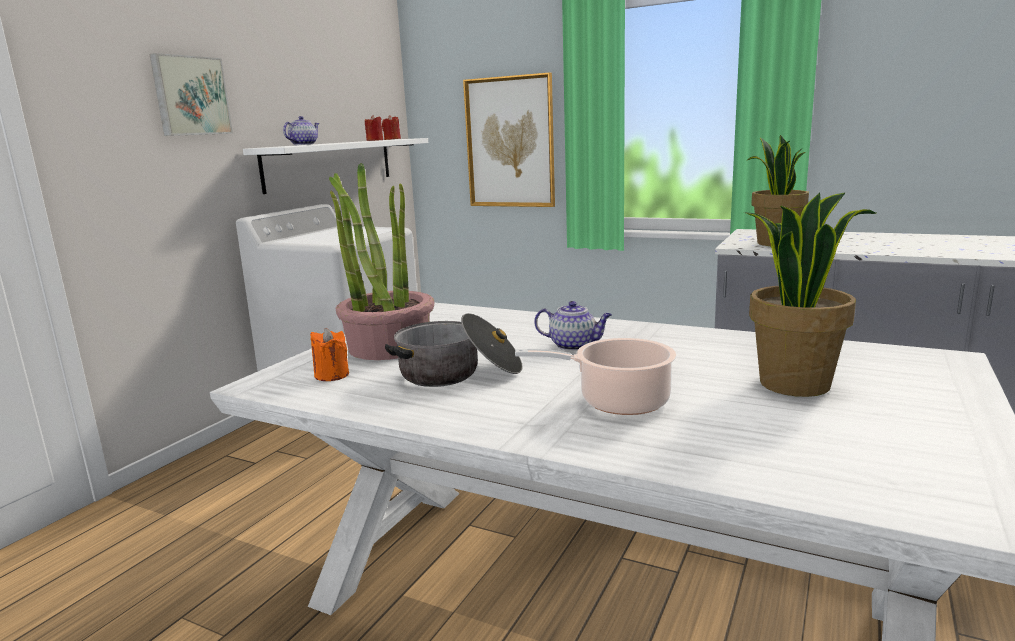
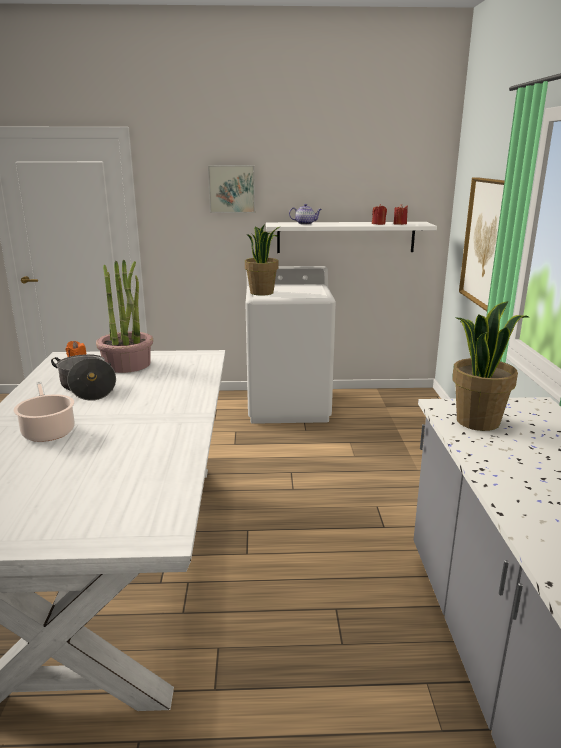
camera: 60 degrees right, 5 degrees up
teapot [534,301,612,351] -> none
potted plant [744,192,877,397] -> potted plant moved to [245,224,280,295]

